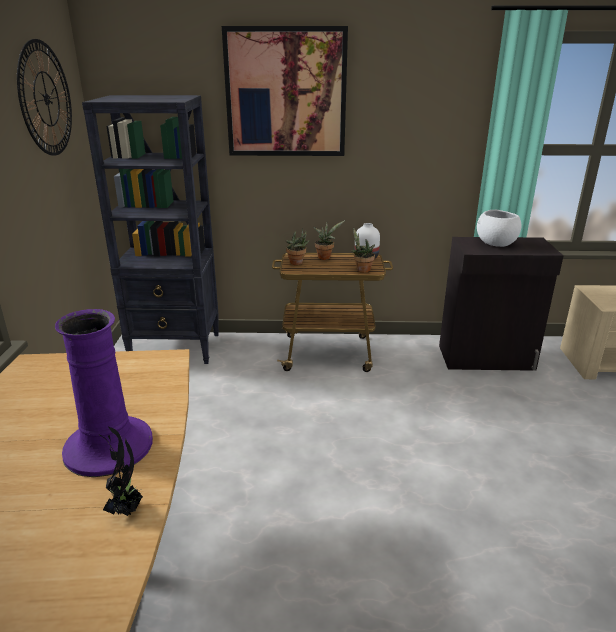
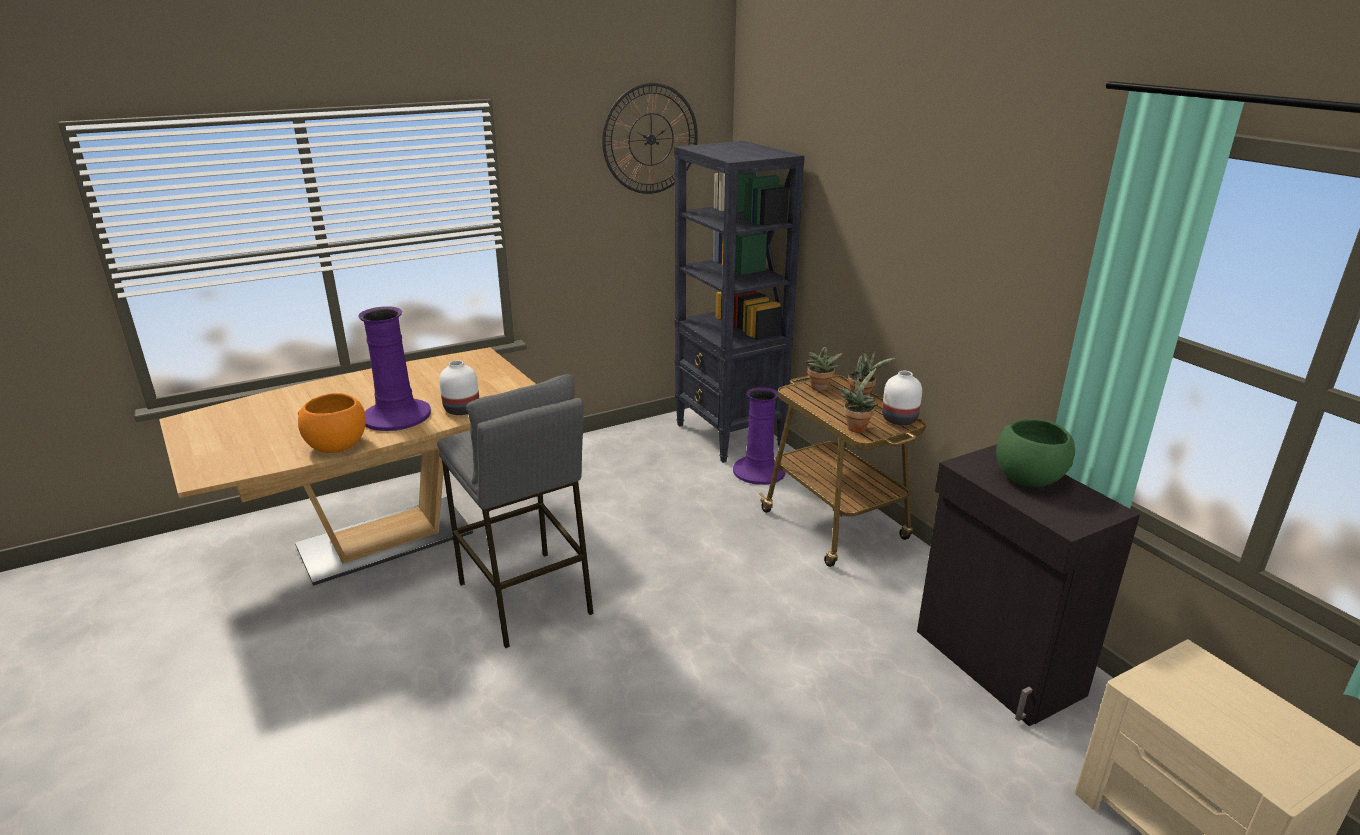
camera: 60 degrees right, 0 degrees up
potted plant [98,427,143,516] -> orange bowl [298,393,366,453]
picture [222,26,348,156] -> none
white bowl [477,210,521,247] -> green bowl [996,419,1075,487]
none -> grey stool [437,374,594,648]
none -> white vase [439,360,479,415]
none -> purple vase [733,387,785,485]

